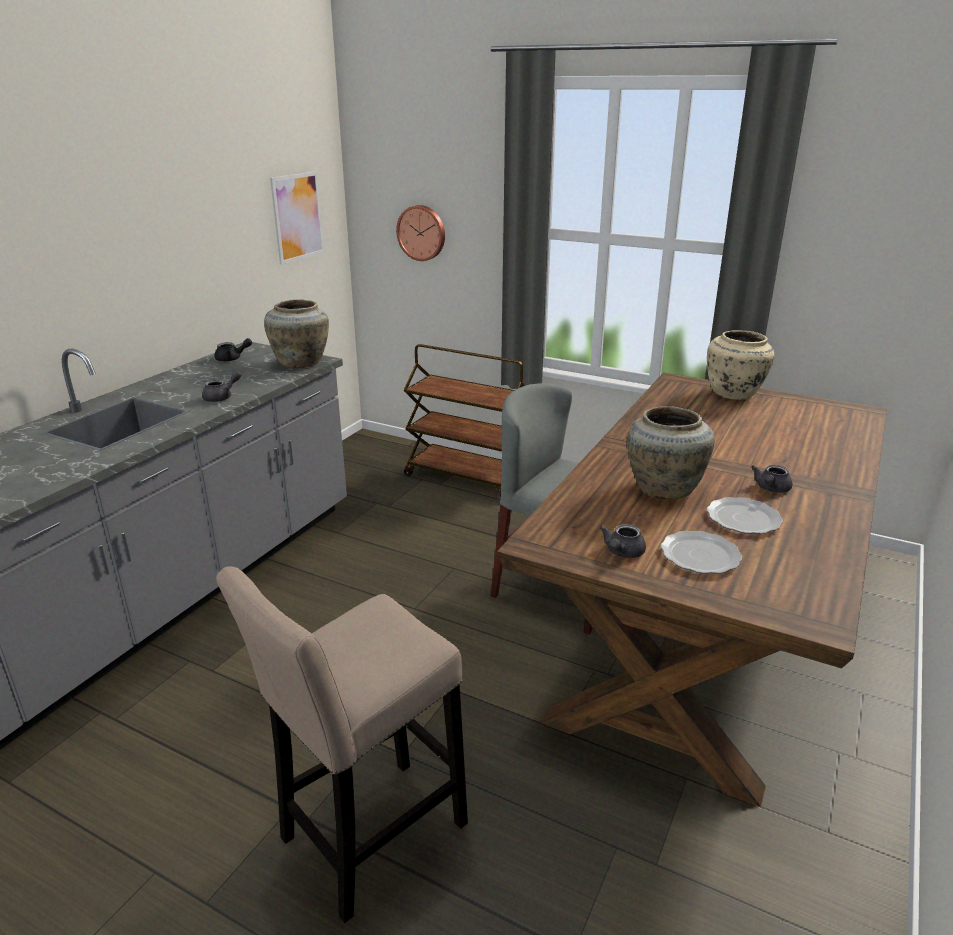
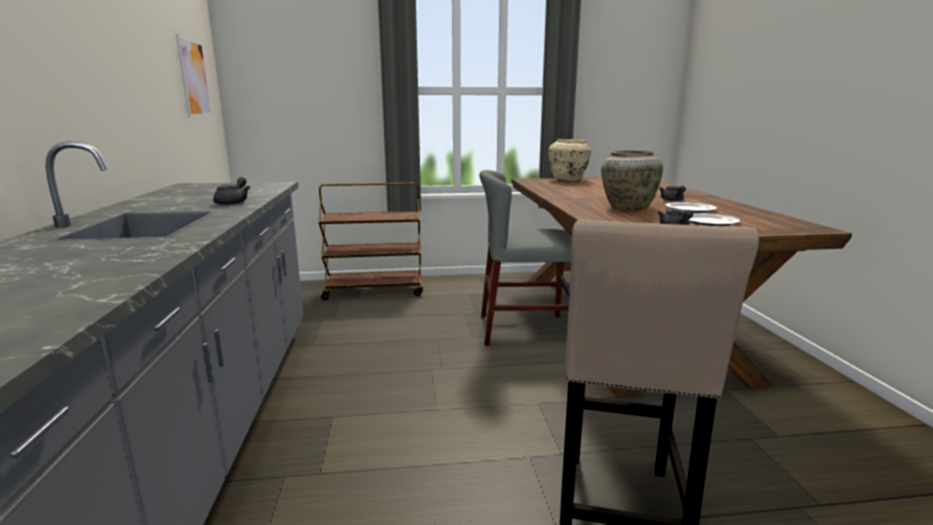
camera: 35 degrees left, 10 degrees down
black teapot [214,338,252,362] -> none
beige vase [264,300,329,368] -> none
wall clock [396,205,445,261] -> none

